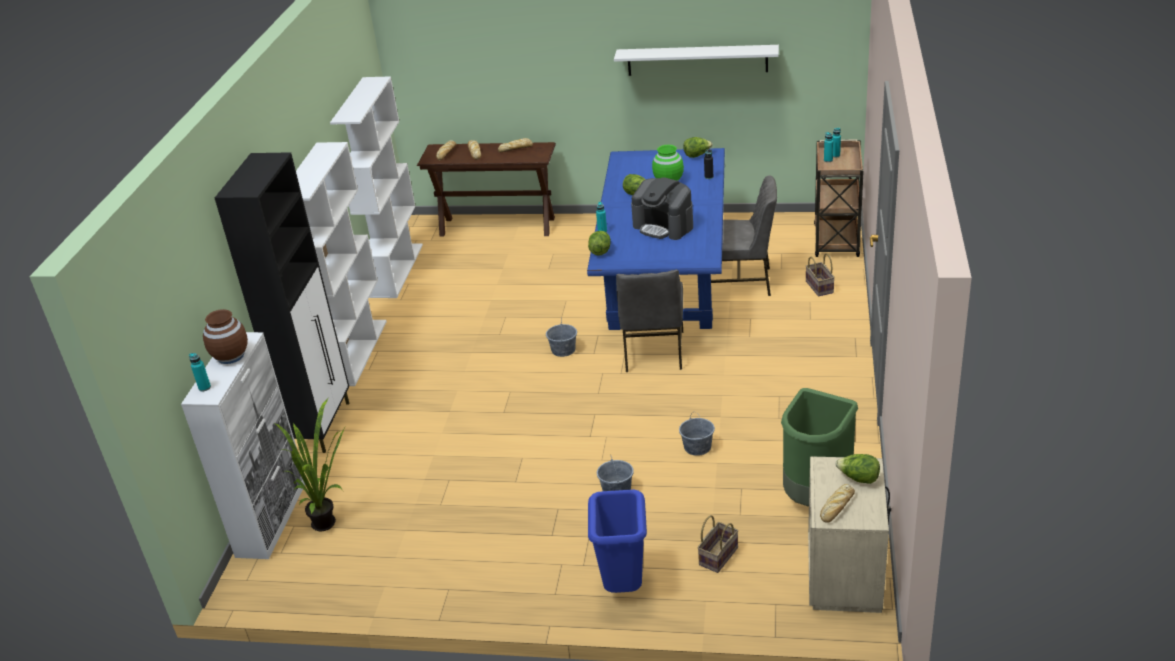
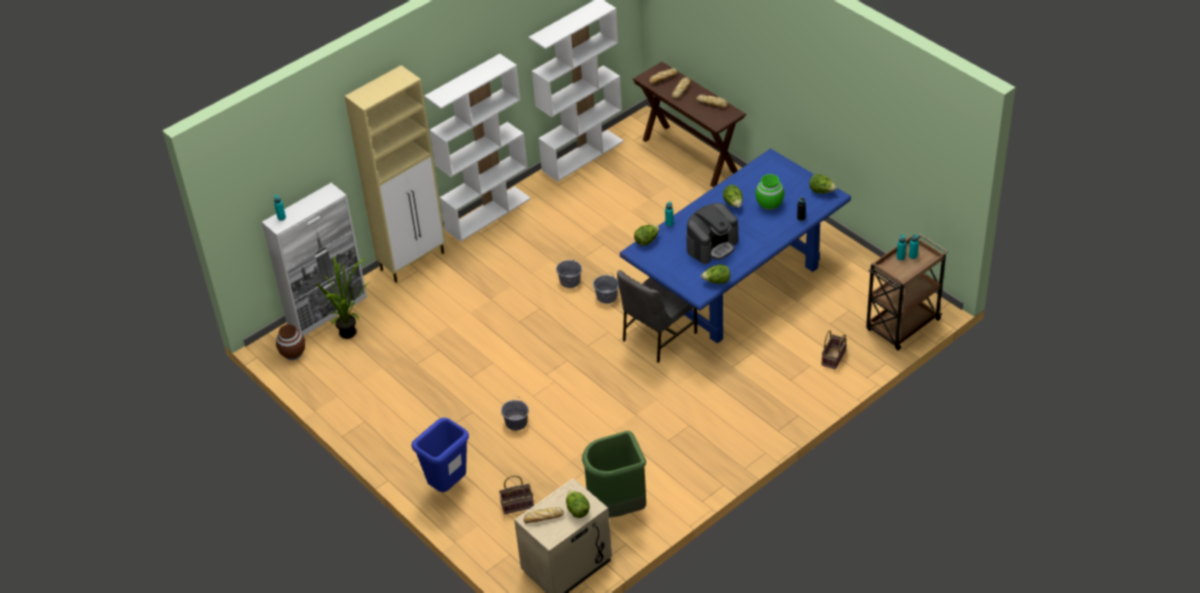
camera: 40 degrees right, 10 degrees up
brown vase [203,309,248,364] -> brown vase moved to [276,324,305,360]
black cabinet [215,152,349,453] -> beige cabinet [345,65,446,283]
white shelf [614,45,779,76] -> none
coffee machine [631,177,693,240] -> coffee machine turned 120 degrees counterclockwise [686,203,738,264]
grey bucket [679,412,715,456] -> grey bucket moved to [556,257,582,288]
grey chair [711,175,777,296] -> none
none -> lettuce [701,264,730,284]

